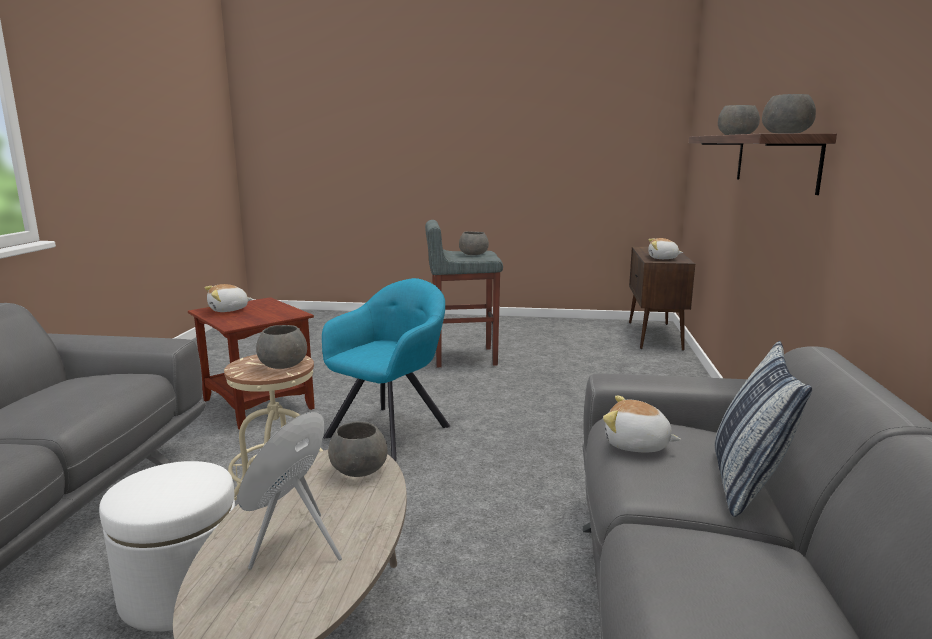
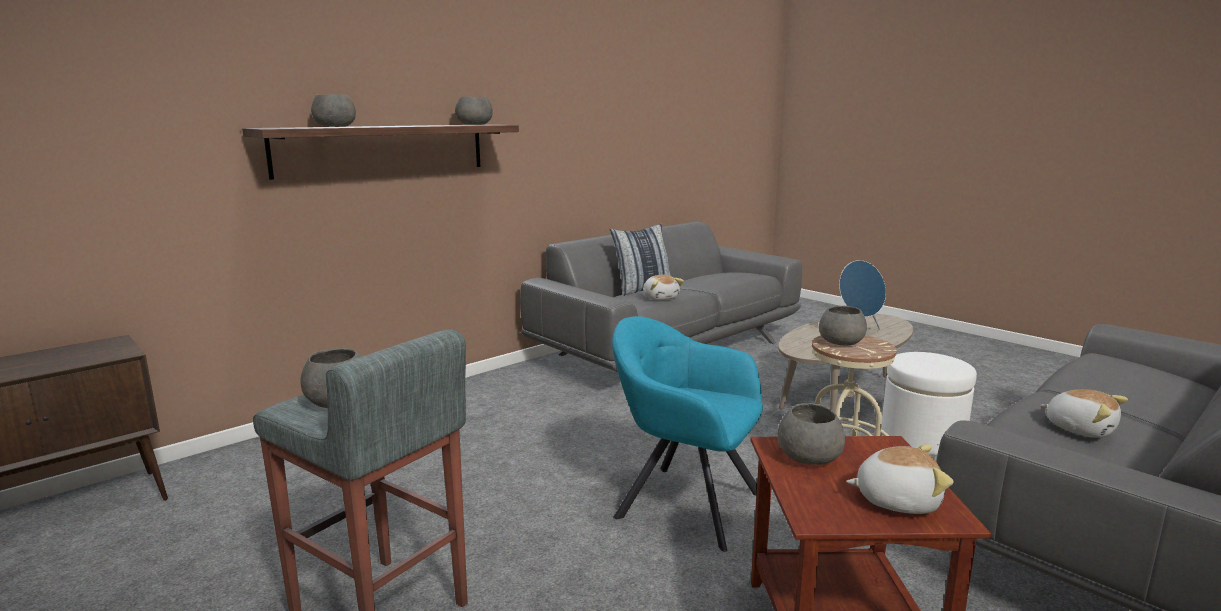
camera: 140 degrees left, 0 degrees up
turquoise armchair [322,278,451,461] -> turquoise armchair turned 45 degrees clockwise [612,316,763,552]
grey bowl [328,421,388,477] -> grey bowl moved to [778,403,845,465]
plush toy [648,238,683,259] -> plush toy moved to [1040,389,1128,438]

